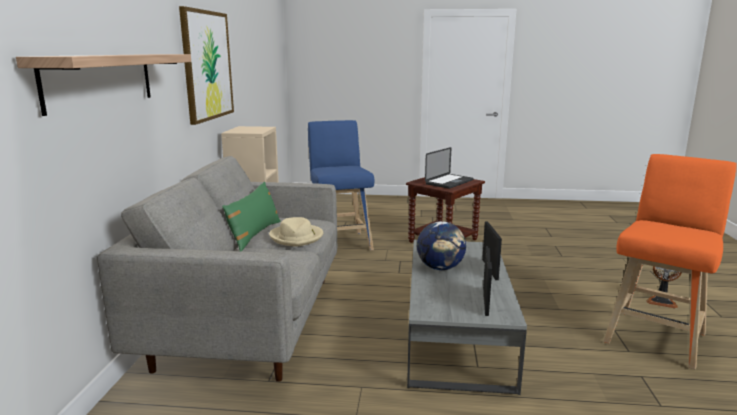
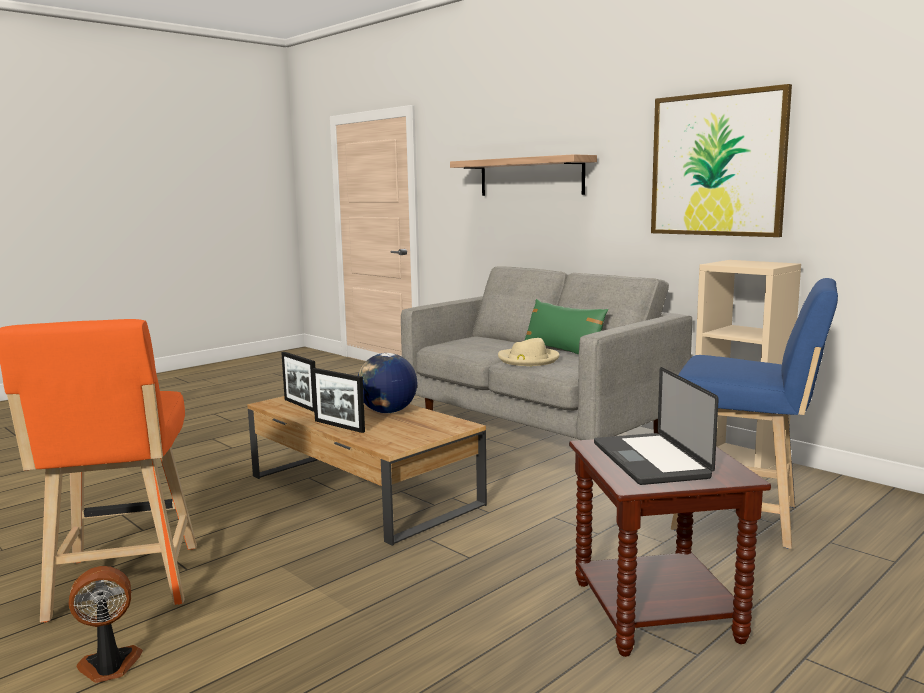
camera: 130 degrees right, 5 degrees down
grey coffee table [407,240,527,395] -> brown coffee table [247,396,487,546]

